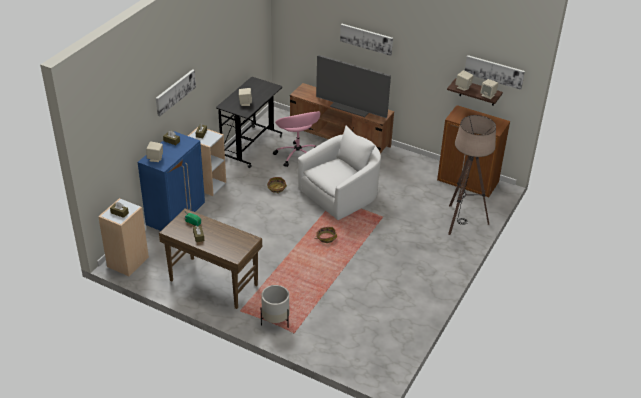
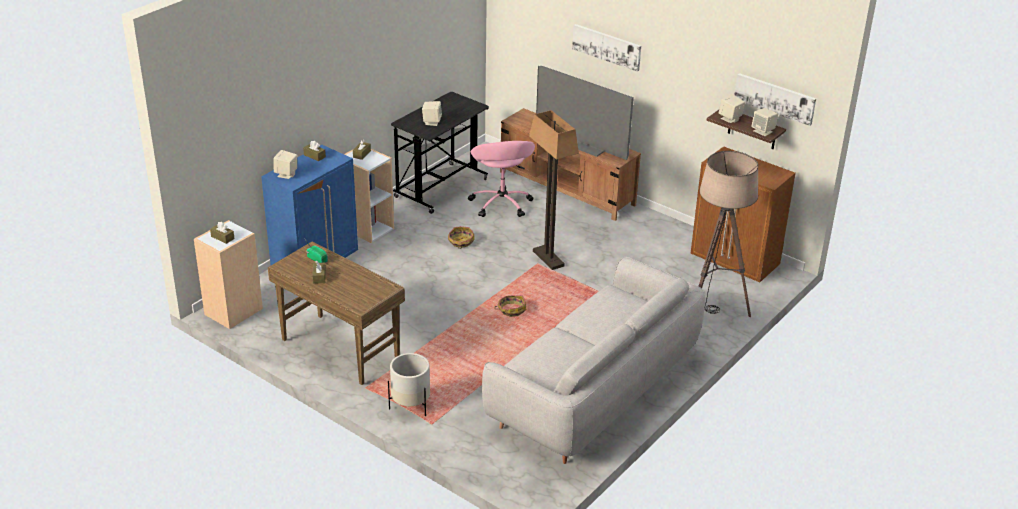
camera: 10 degrees right, 5 degrees down
picture [156,69,196,116] -> none
white armchair [298,126,381,220] -> floor lamp [529,110,579,270]
none -> grey sofa [482,257,705,464]

